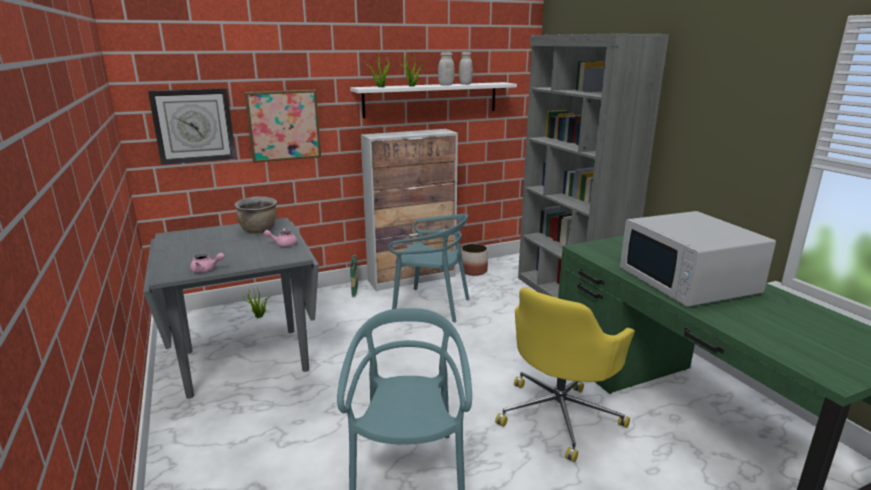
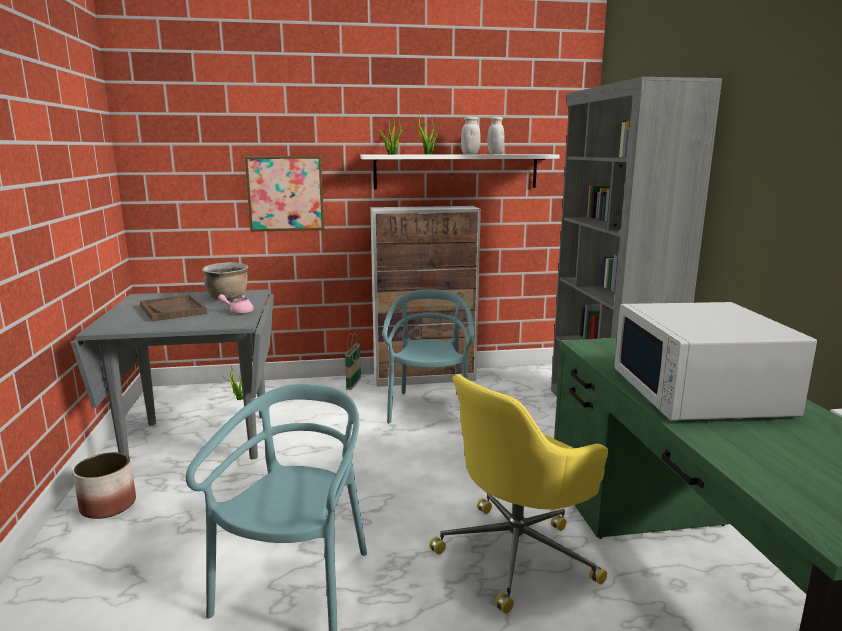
camera: 15 degrees right, 5 degrees down
wall clock [148,88,236,165] -> none
pink teapot [190,253,225,272] -> none
turquoise chair [388,214,469,322] -> turquoise chair turned 120 degrees counterclockwise [383,289,474,423]
planter [461,244,488,276] -> planter moved to [73,452,136,519]
none -> brown tray [140,295,207,322]

